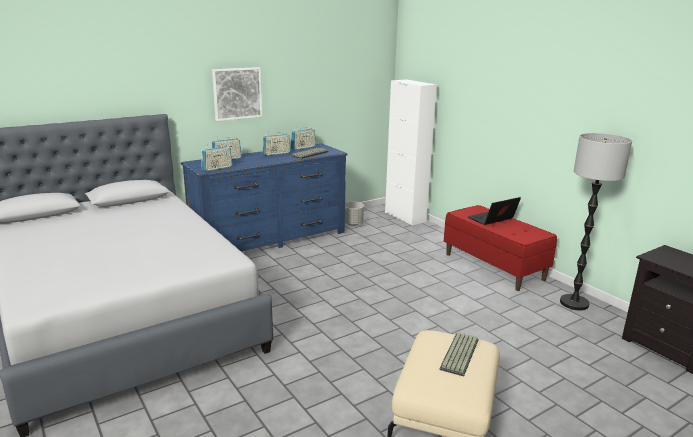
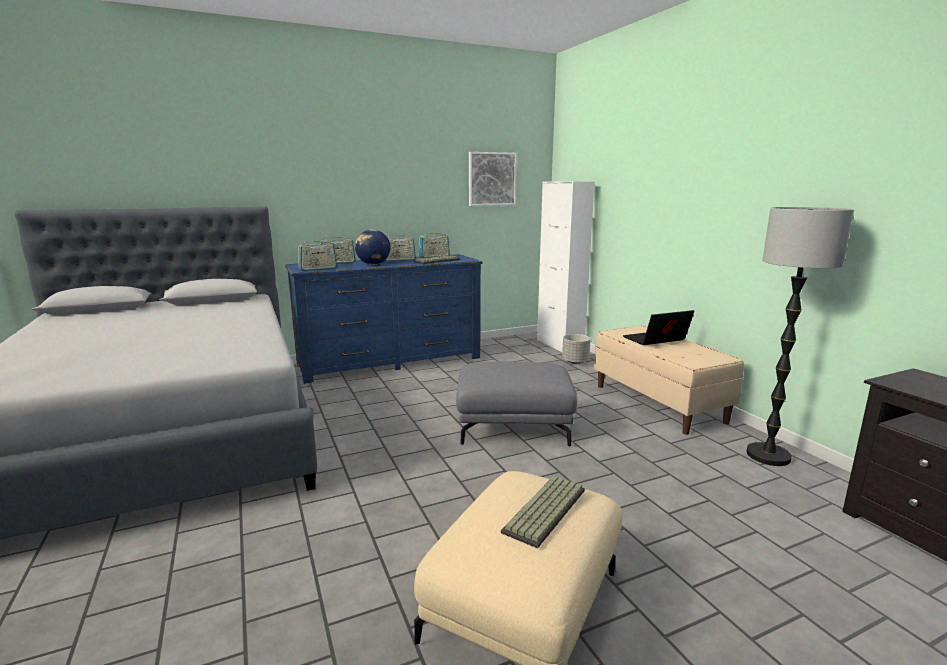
camera: 10 degrees right, 5 degrees down
picture [212,67,262,121] -> picture moved to [469,152,517,206]
grey planter [345,202,364,225] -> grey planter moved to [562,334,591,364]
red bench [444,205,557,291] -> beige bench [594,326,744,435]
none -> globe [355,229,390,265]
none -> grey ottoman [456,362,577,447]

